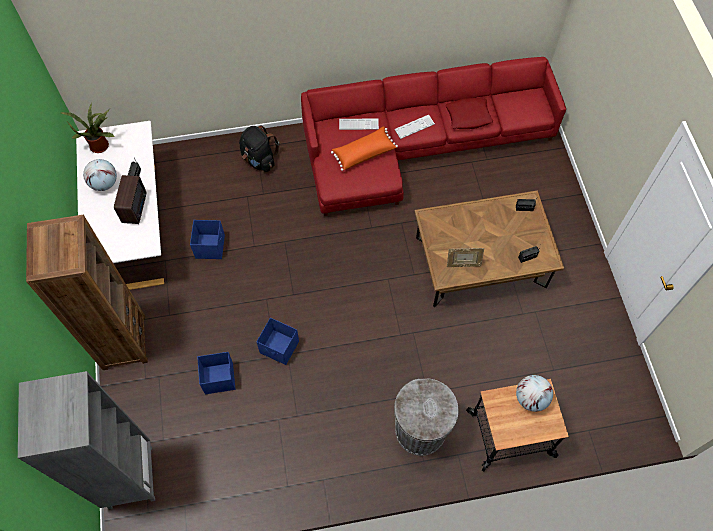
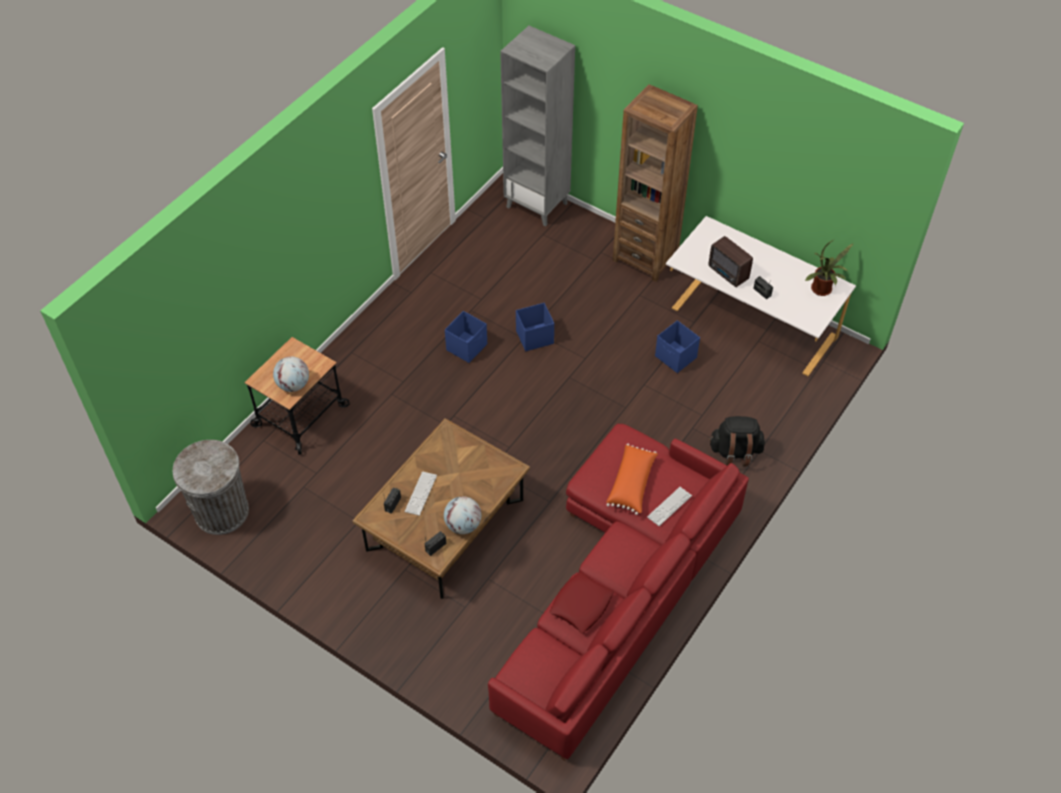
camera: 135 degrees right, 10 degrees down
globe [83,159,117,191] -> globe moved to [444,496,481,534]
blue storage box [197,352,236,394] -> blue storage box moved to [445,311,487,363]
keyboard [394,115,435,139] -> keyboard moved to [405,471,437,516]
grey trash can [394,378,459,456] -> grey trash can moved to [173,440,249,535]
picture frame [447,248,484,267] -> none

